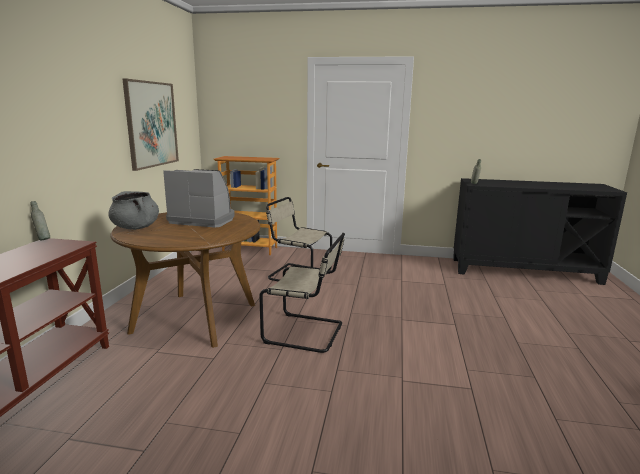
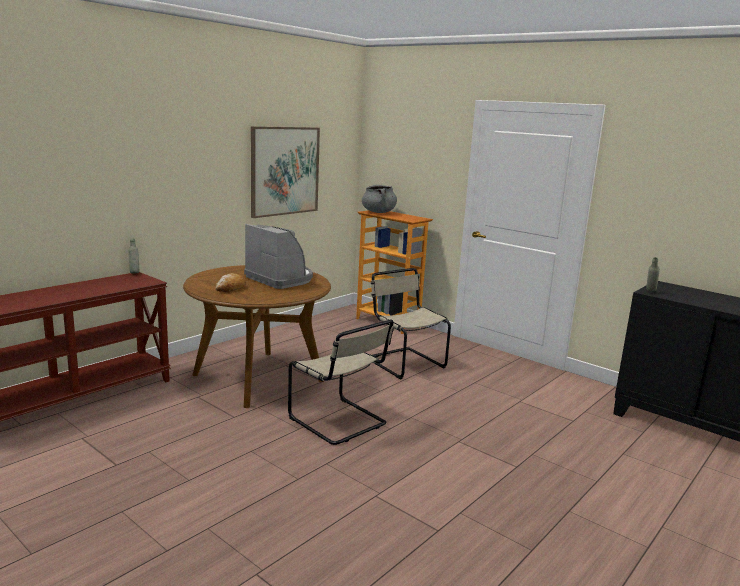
camera: 30 degrees right, 0 degrees up
grey cooking pot [108,191,159,230] -> grey cooking pot moved to [362,184,397,213]
none -> bread [215,273,246,292]

